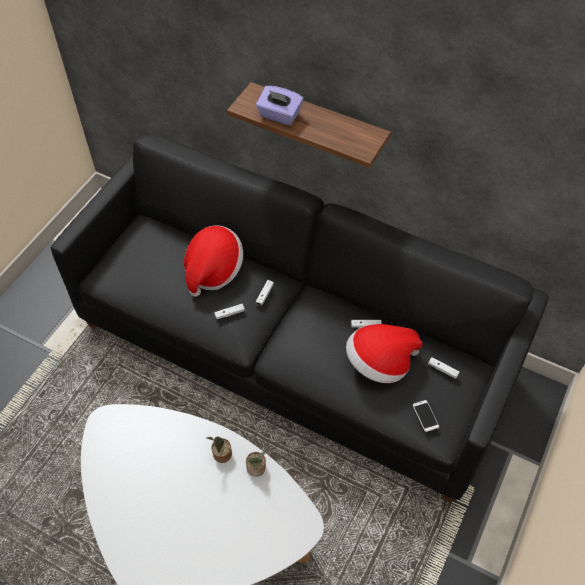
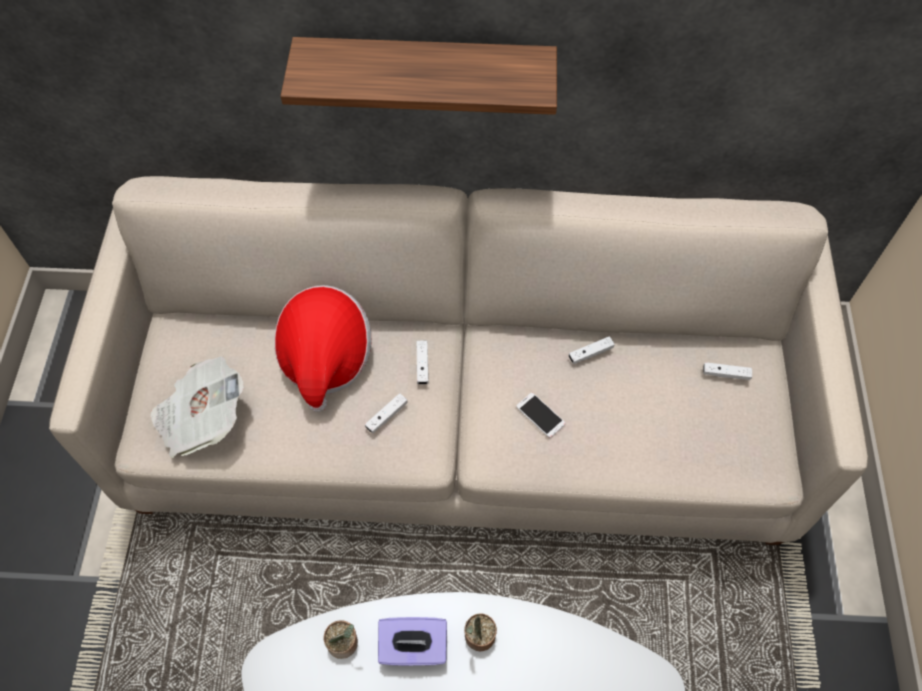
camera: 25 degrees left, 5 degrees up
black sofa [50,134,549,503] -> beige sofa [49,176,868,545]
potted plant [246,451,266,477] -> potted plant moved to [323,620,358,659]
purple tissue box [256,86,303,125] -> purple tissue box moved to [378,617,447,666]
hat [346,324,423,383] -> none
phone [413,400,439,432] -> phone moved to [516,393,565,438]
none -> newspaper [150,356,244,458]

